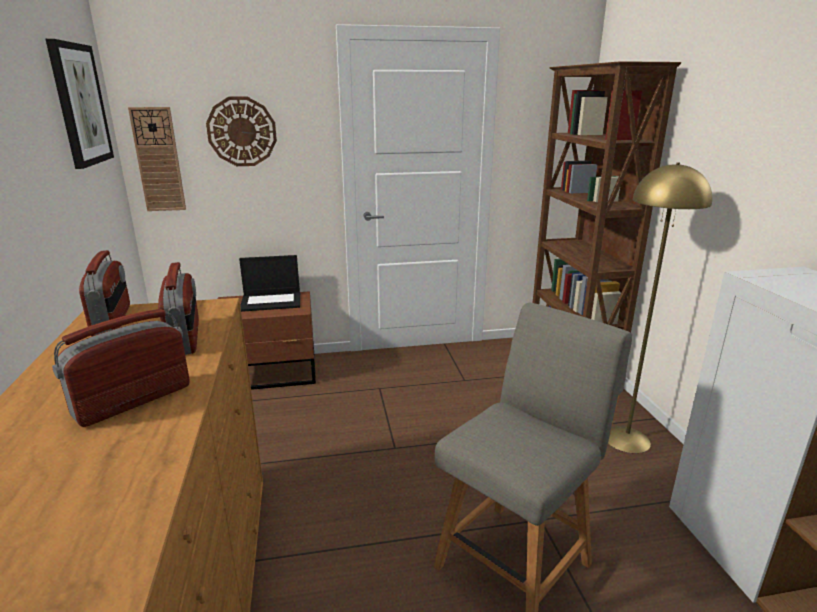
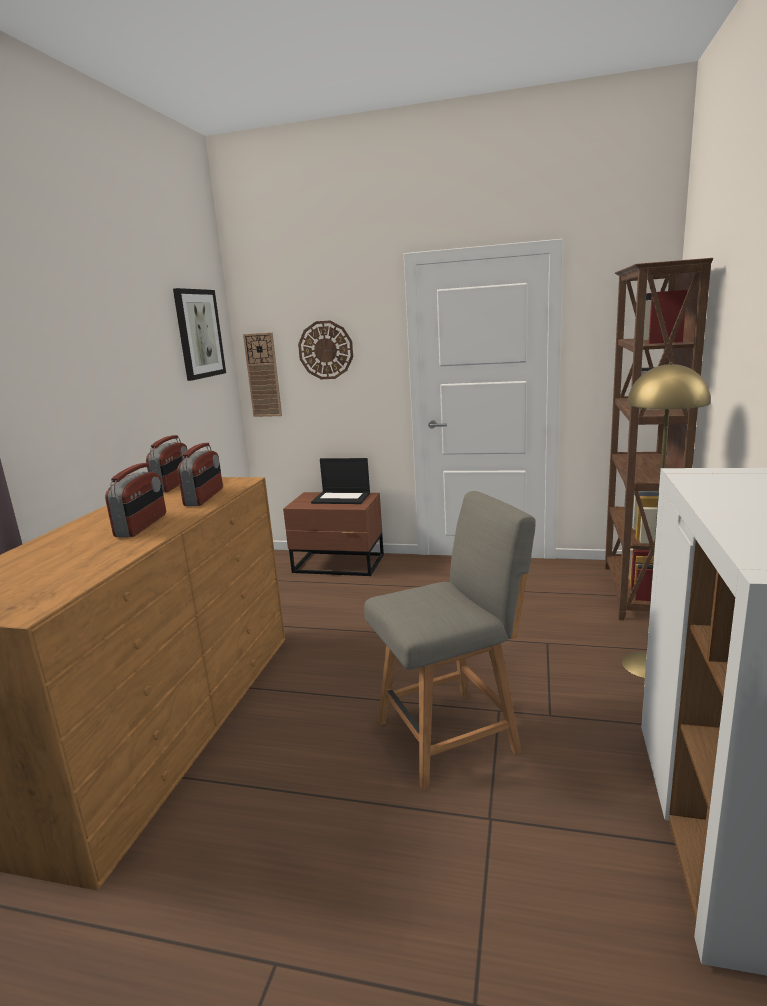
camera: 25 degrees right, 5 degrees down
radio [52,309,190,427] -> radio turned 120 degrees clockwise [105,463,166,537]

